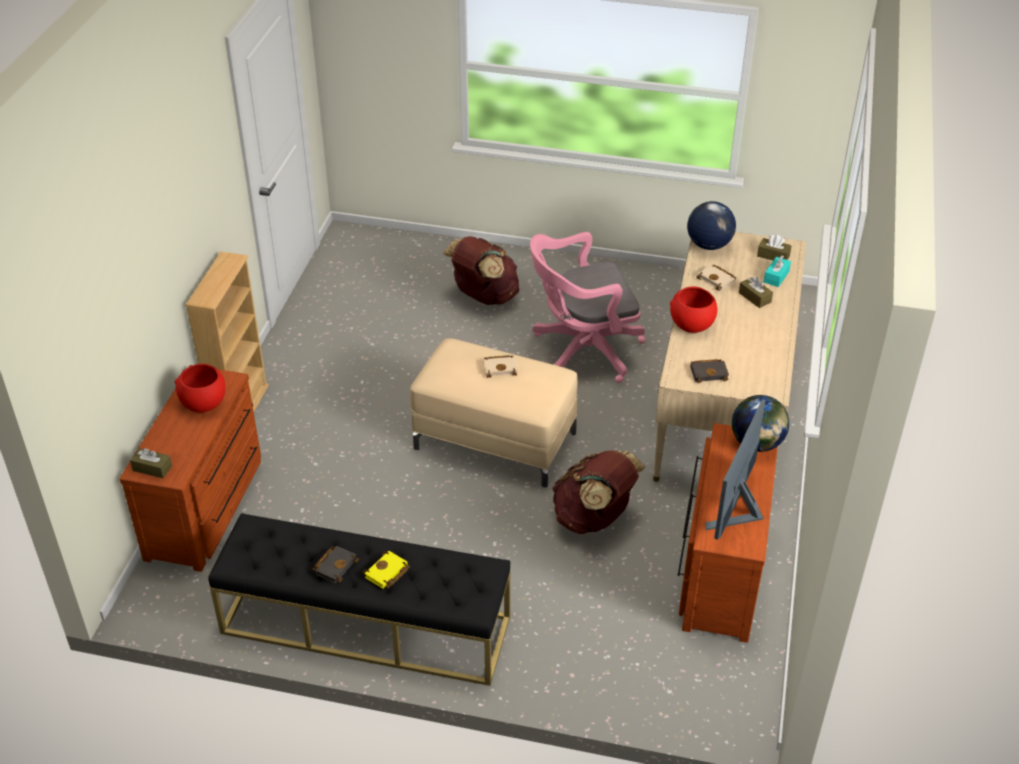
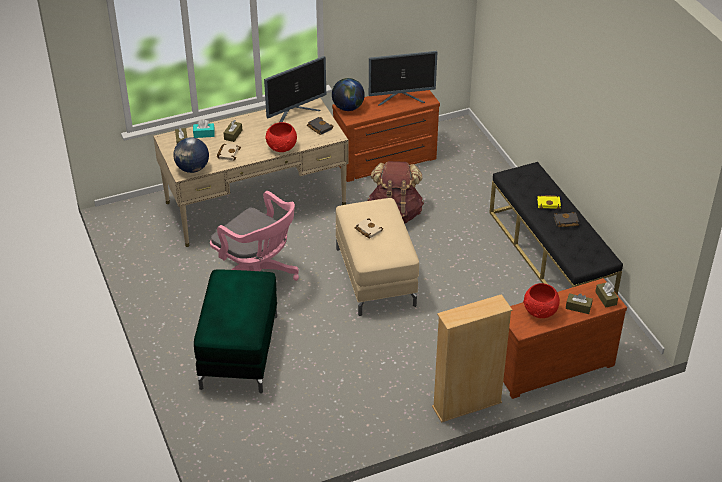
camera: 125 degrees left, 0 degrees up
brown backpack [443,236,519,305] -> green ottoman [194,270,277,393]
none -> monitor [264,56,326,122]
none -> brown tissue box [566,293,593,314]

